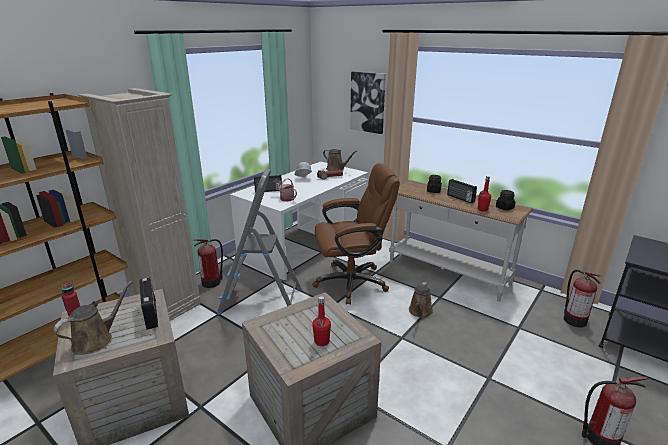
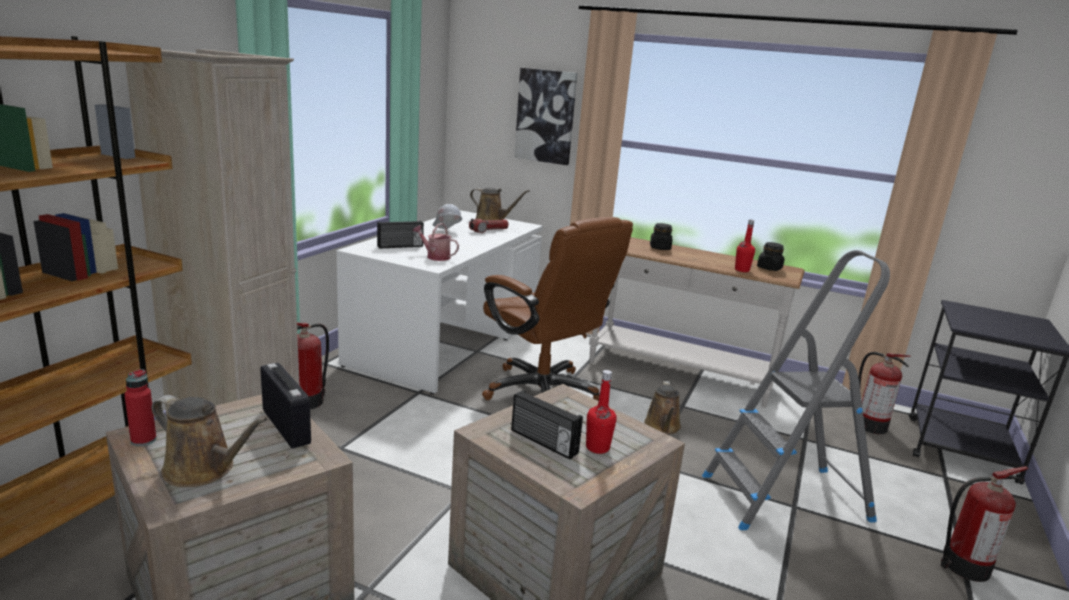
camera: 15 degrees left, 5 degrees down
brown watering can [54,281,132,355] -> brown watering can turned 90 degrees clockwise [152,395,268,487]
grey step ladder [217,169,302,314] -> grey step ladder moved to [702,250,890,530]
brown office chair [312,163,400,305] -> brown office chair turned 75 degrees clockwise [482,217,633,401]
radio [447,179,477,203] -> radio moved to [511,390,583,459]

